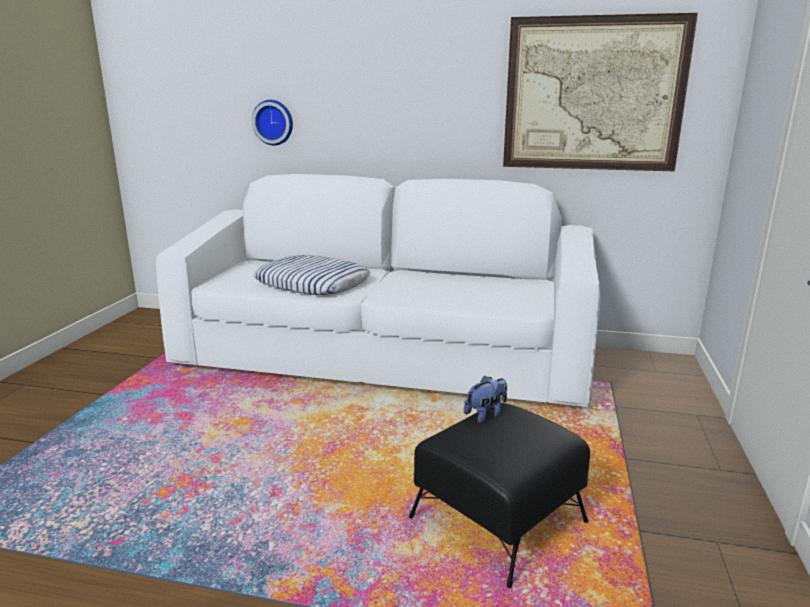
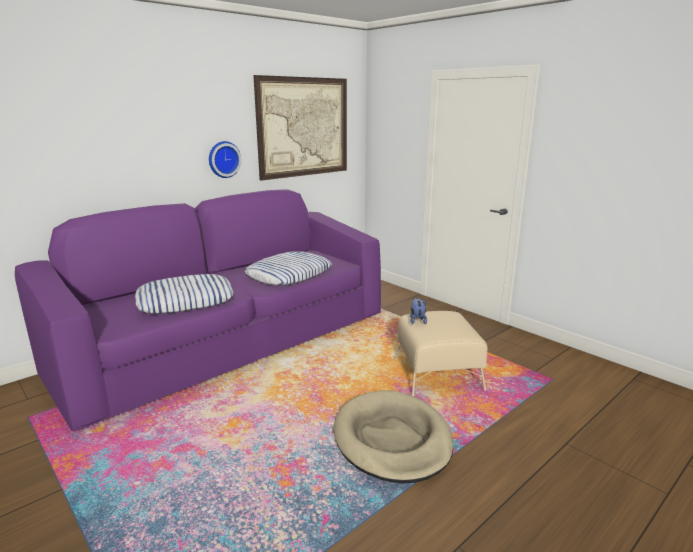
camera: 55 degrees left, 0 degrees up
white sofa [156,174,601,407] -> purple sofa [15,189,381,432]
wall clock [252,100,293,145] -> wall clock moved to [209,141,242,178]
black ottoman [409,403,590,588] -> beige ottoman [394,311,487,397]
none -> pillow [245,251,332,285]
none -> beige dog bed [334,390,454,483]

